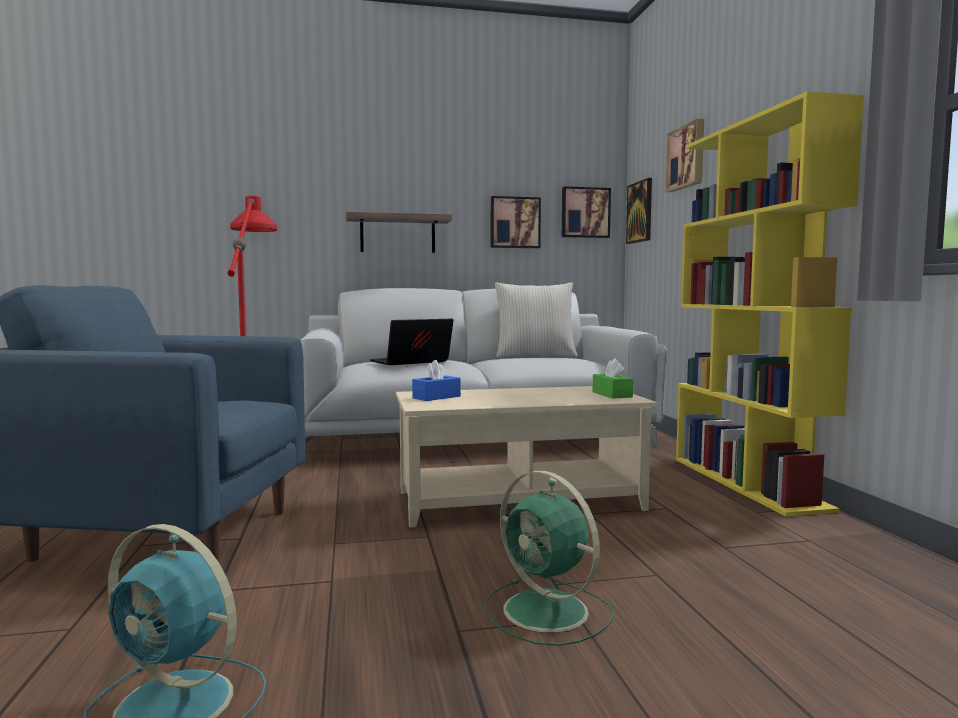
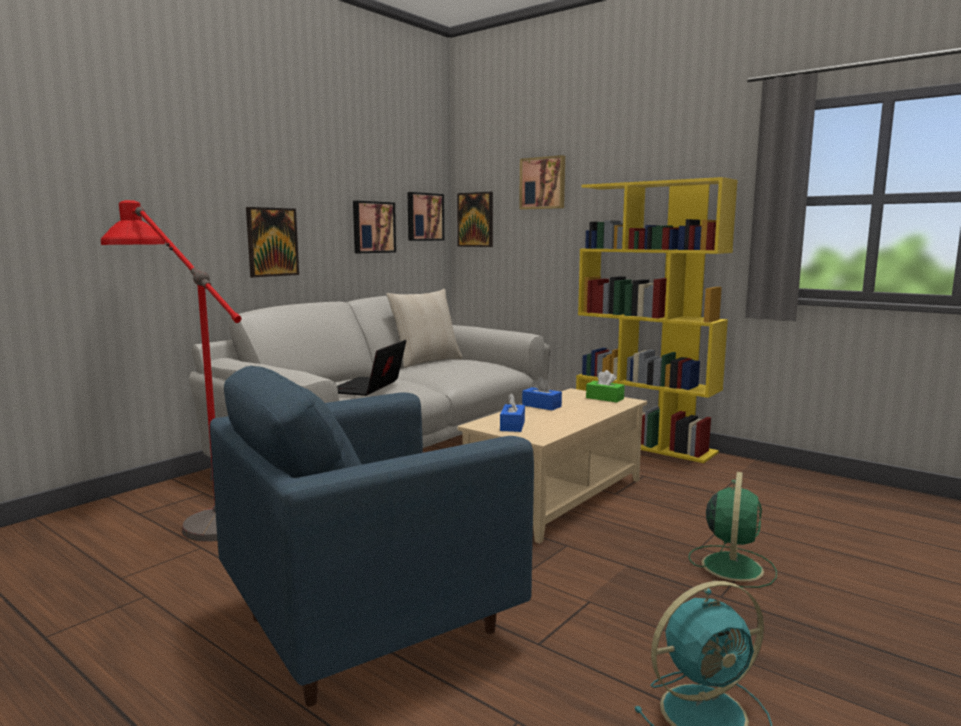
camera: 40 degrees left, 5 degrees up
shelf [346,211,452,253] -> picture [246,207,299,277]
green fan [484,471,613,646] -> green fan turned 75 degrees counterclockwise [689,472,777,588]
none -> blue tissue box [522,377,562,410]

